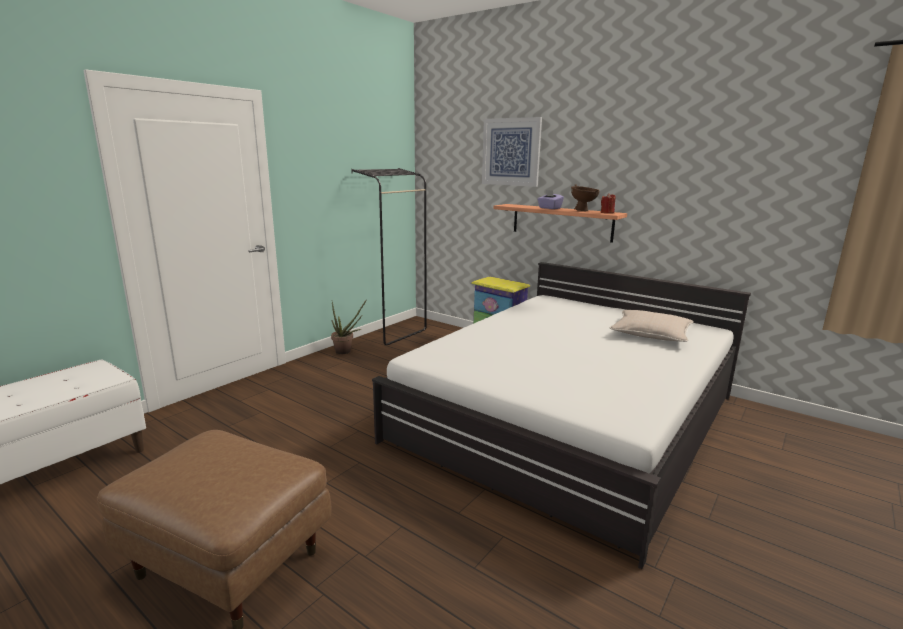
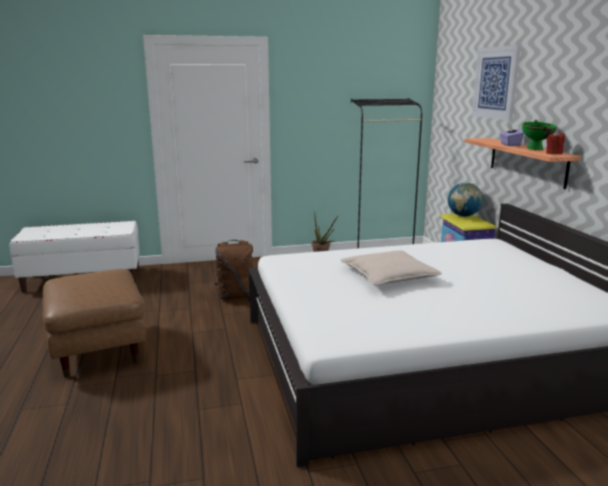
camera: 40 degrees right, 0 degrees up
brown bowl [571,184,599,211] -> green bowl [522,120,557,150]
beige pillow [610,310,694,342] -> beige pillow moved to [340,250,442,285]
none -> brown backpack [214,240,253,299]
none -> globe [448,182,483,217]

